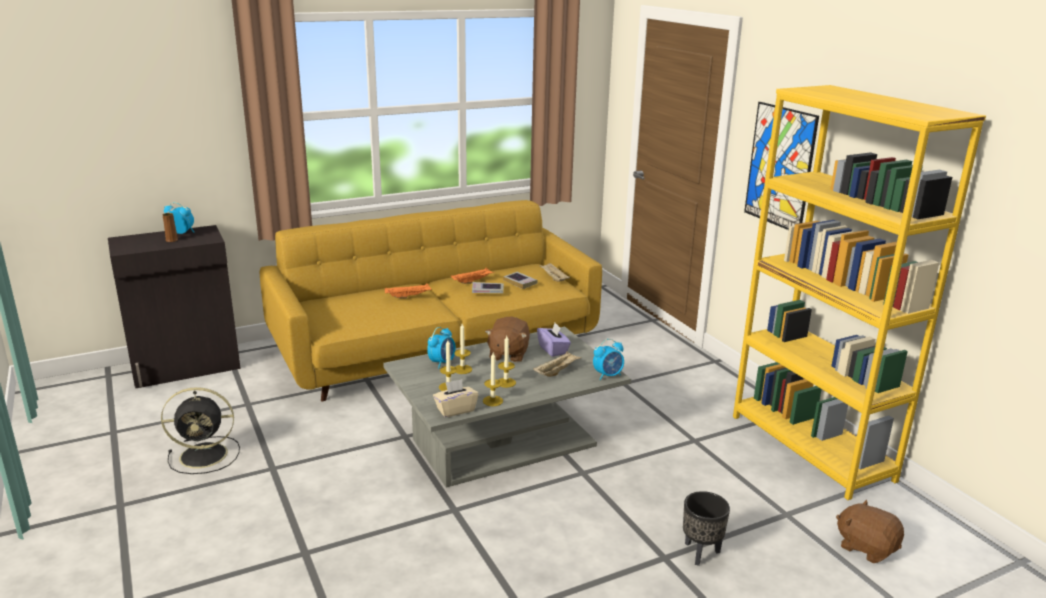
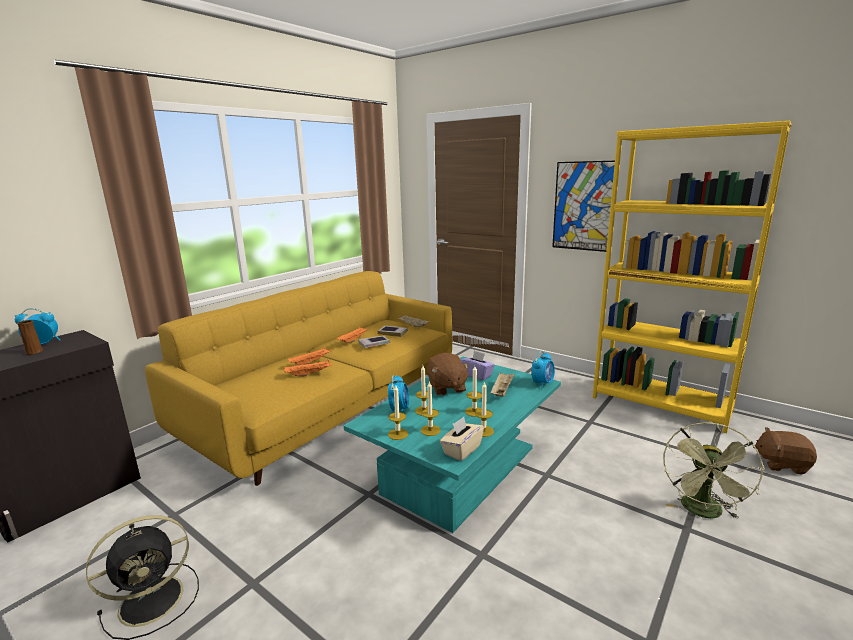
camera: 25 degrees left, 5 degrees down
grey coffee table [383,327,631,488] -> turquoise coffee table [344,356,561,533]
black planter [683,491,730,566] -> green fan [663,422,765,519]
none -> orange tray [284,360,332,376]
none -> candle [388,385,408,440]

